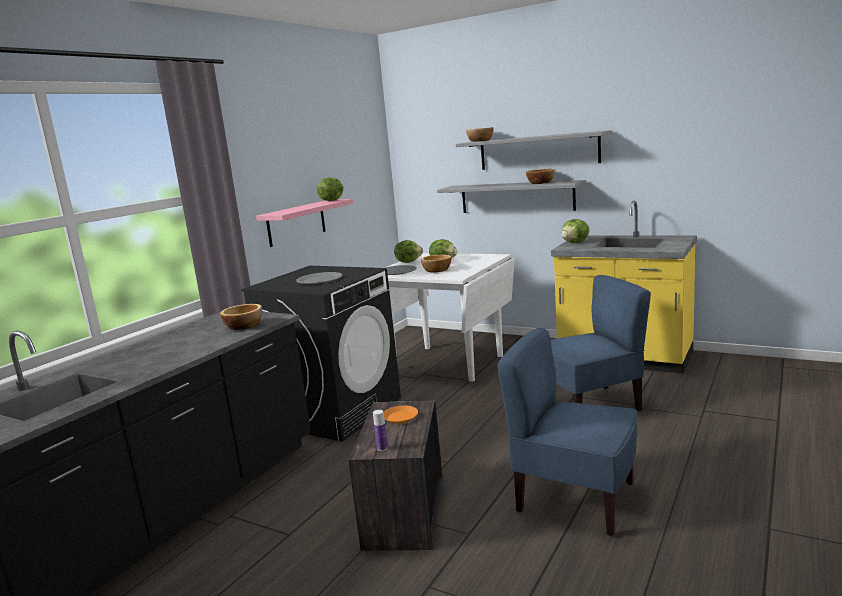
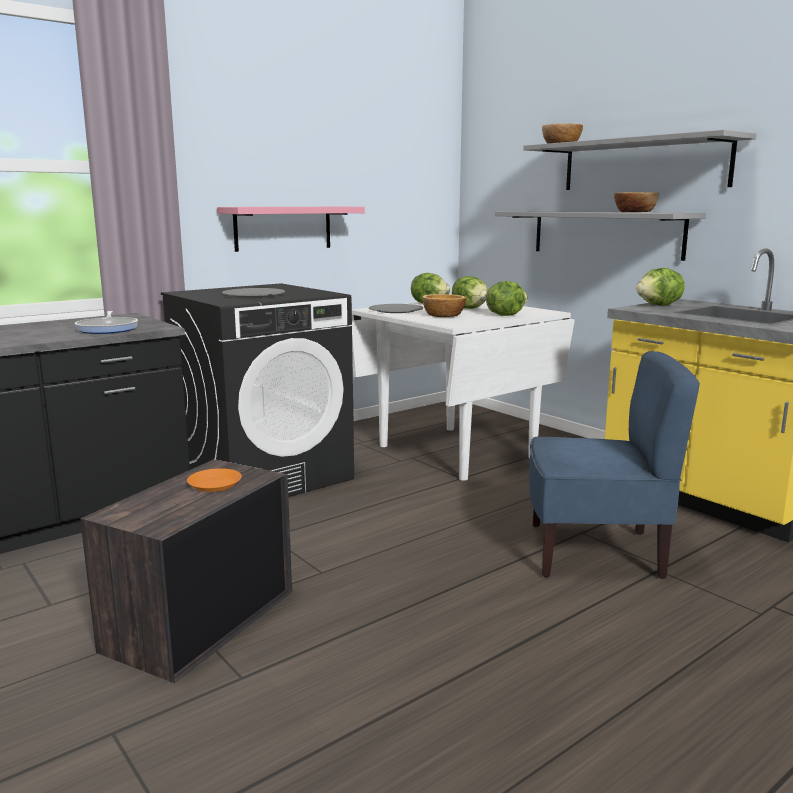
camera: 20 degrees right, 0 degrees up
bowl [220,304,262,330] -> frying pan [75,311,138,334]
lettuce [316,177,344,201] -> lettuce moved to [486,281,528,316]
bottle [373,410,388,451] -> none
blue chair [497,328,637,536] -> none

